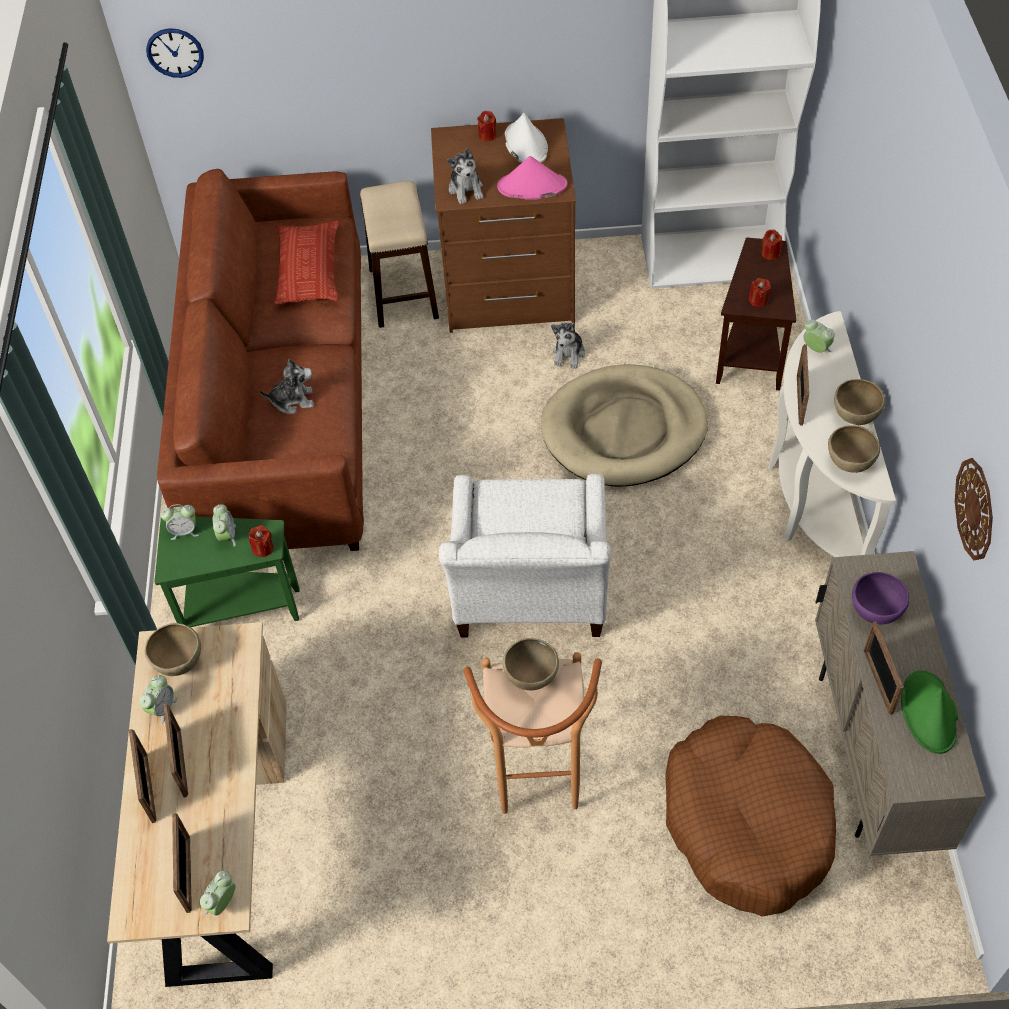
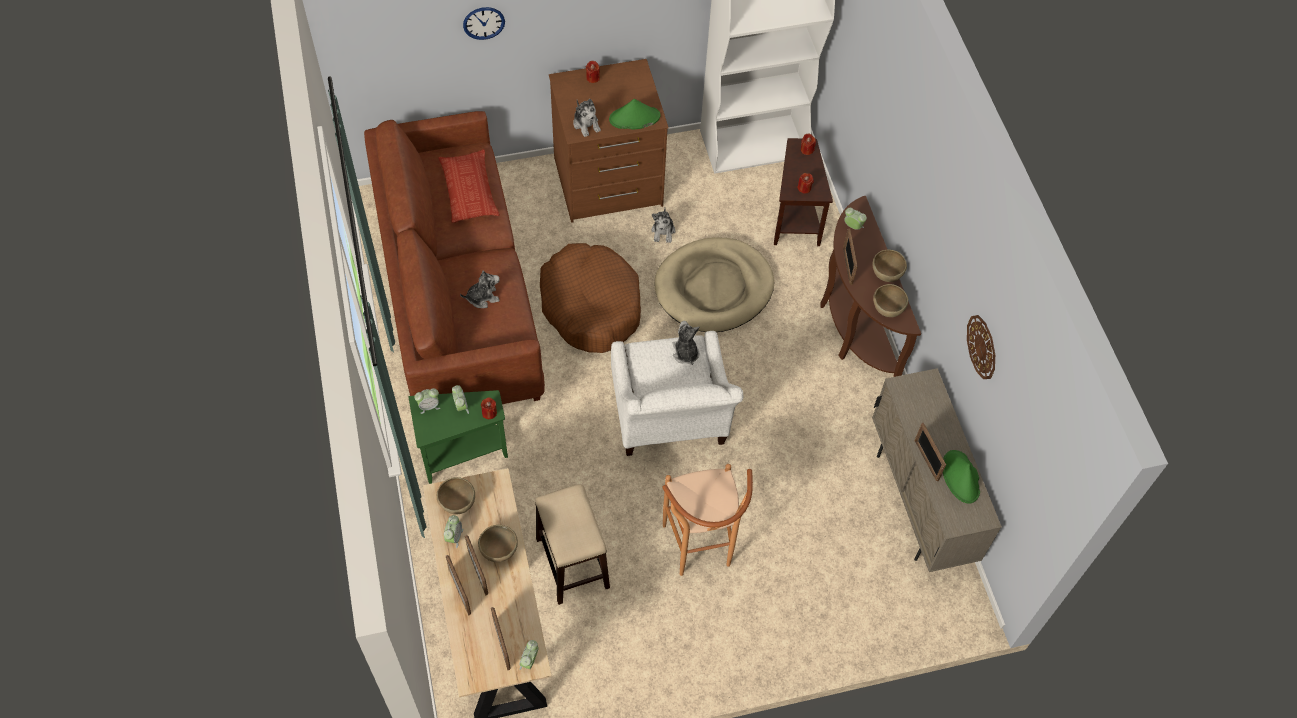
camera: 15 degrees left, 5 degrees up
wall clock [146,28,204,78] -> wall clock moved to [463,7,505,40]
stool [360,181,439,328] -> stool moved to [535,484,610,605]
pink hat [497,156,567,200] -> green hat [609,99,660,130]
brown bowl [502,638,559,690] -> brown bowl moved to [478,525,518,562]
white hat [505,113,548,163] -> none
brown dog bed [665,716,836,917] -> brown dog bed moved to [540,243,641,353]
white console table [768,311,896,557] -> brown console table [820,196,921,377]
purple bowl [852,572,909,625] -> none
none -> plush toy [672,321,699,365]

